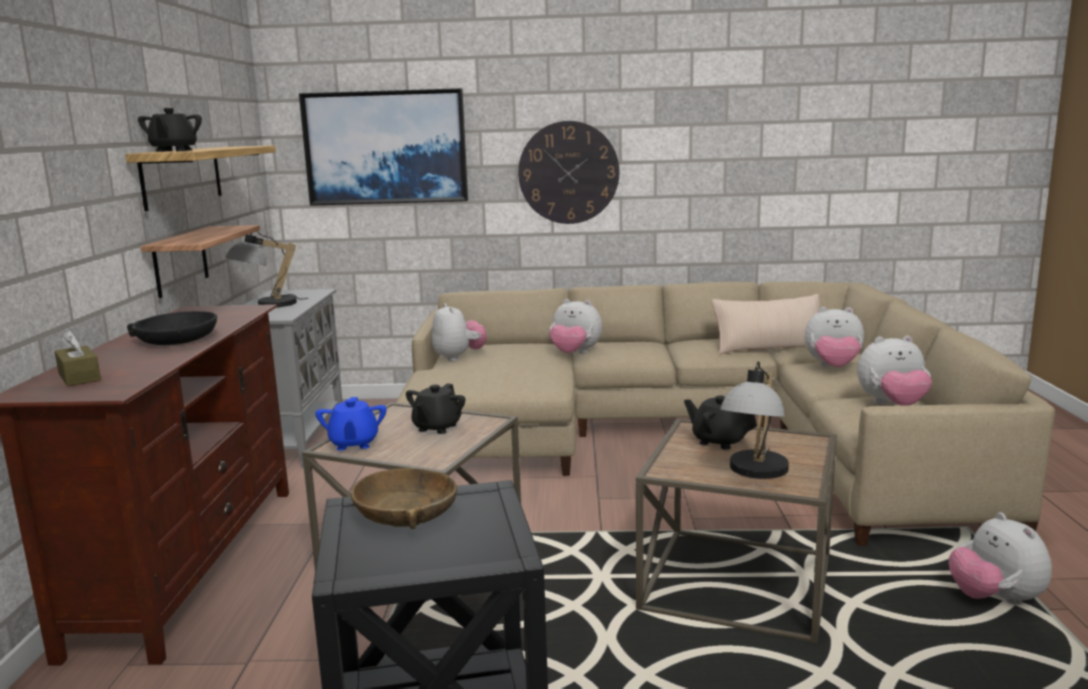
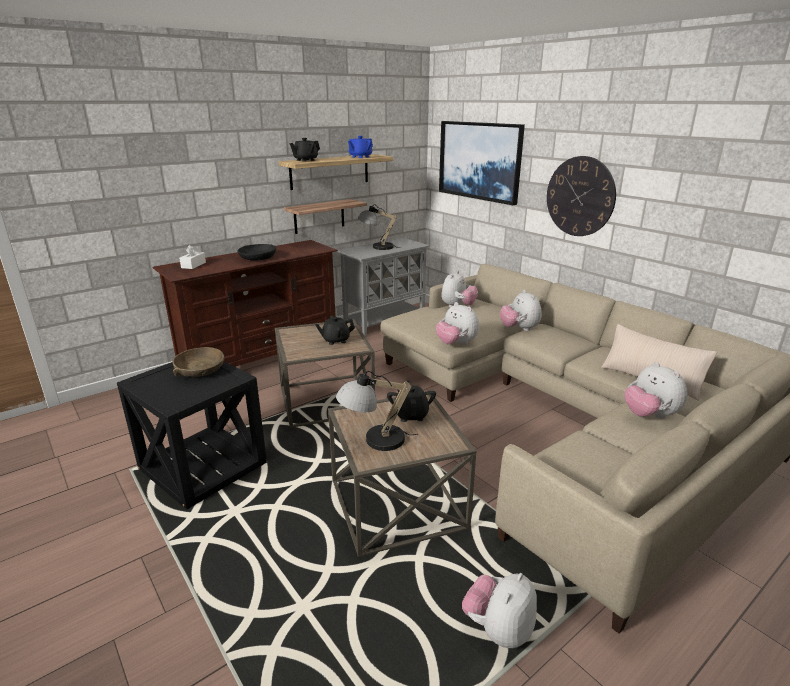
camera: 50 degrees right, 10 degrees up
brown tissue box [55,330,101,386] -> white tissue box [179,245,206,269]
blue teapot [315,397,387,451] -> blue teapot moved to [348,136,373,158]
plush toy [857,335,932,405] -> plush toy moved to [436,302,479,345]

